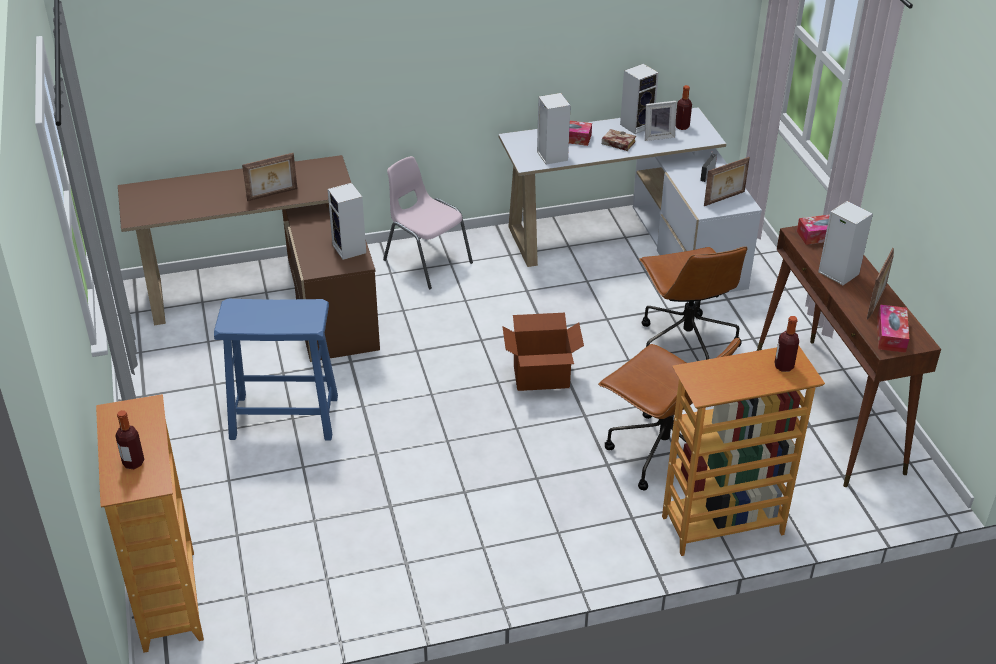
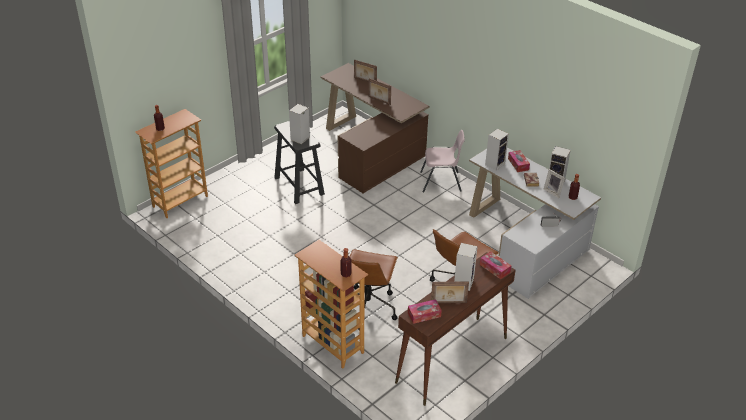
camera: 60 degrees right, 0 degrees up
blue stool [214,299,338,440] -> black stool [274,121,325,204]
speaker [327,183,366,260] -> speaker moved to [289,104,310,144]
pink chair [383,156,473,289] -> pink chair turned 75 degrees clockwise [420,130,465,193]
cardboard box [502,313,584,391] -> none
picture frame [704,157,750,206] -> picture frame moved to [354,59,377,82]

